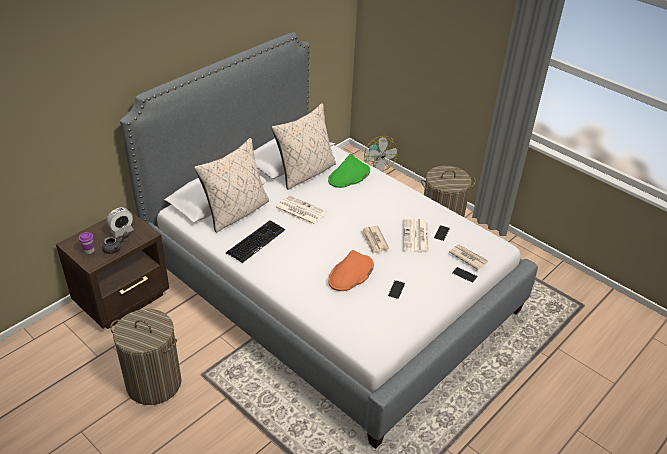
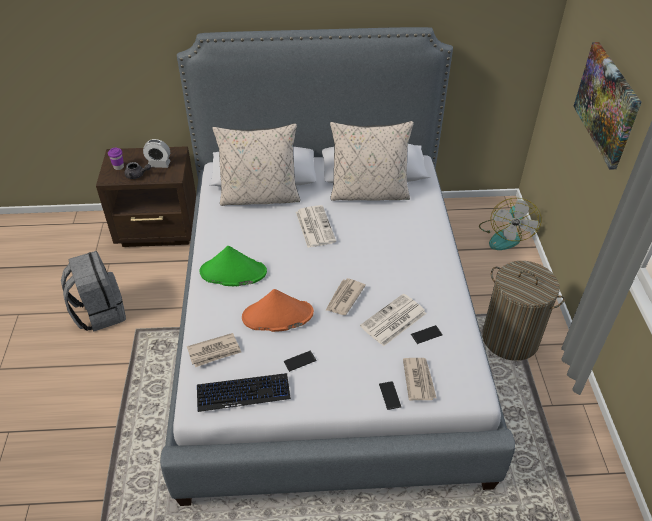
camera: 45 degrees right, 5 degrees up
laundry basket [110,309,182,405] -> grey backpack [61,251,126,332]
keyboard [226,220,285,263] -> keyboard moved to [197,373,291,412]
green hat [328,154,370,188] -> green hat moved to [200,246,267,286]
none -> newspaper [187,333,241,367]
none -> picture [573,42,641,170]

